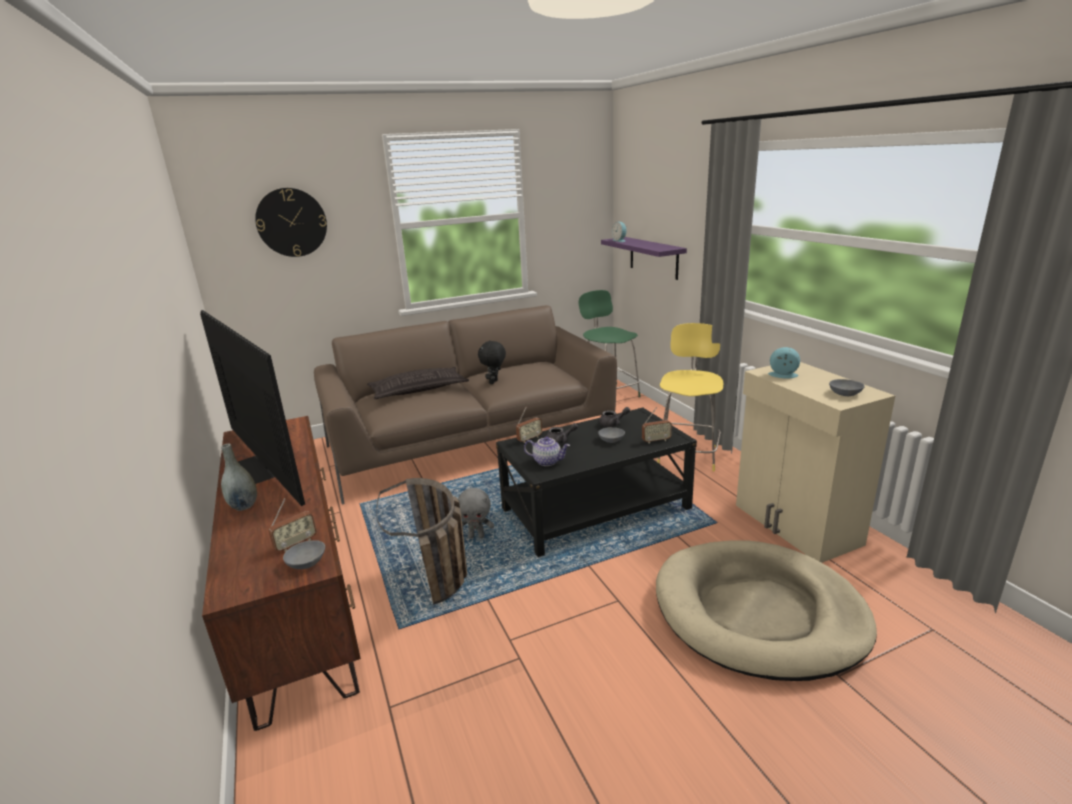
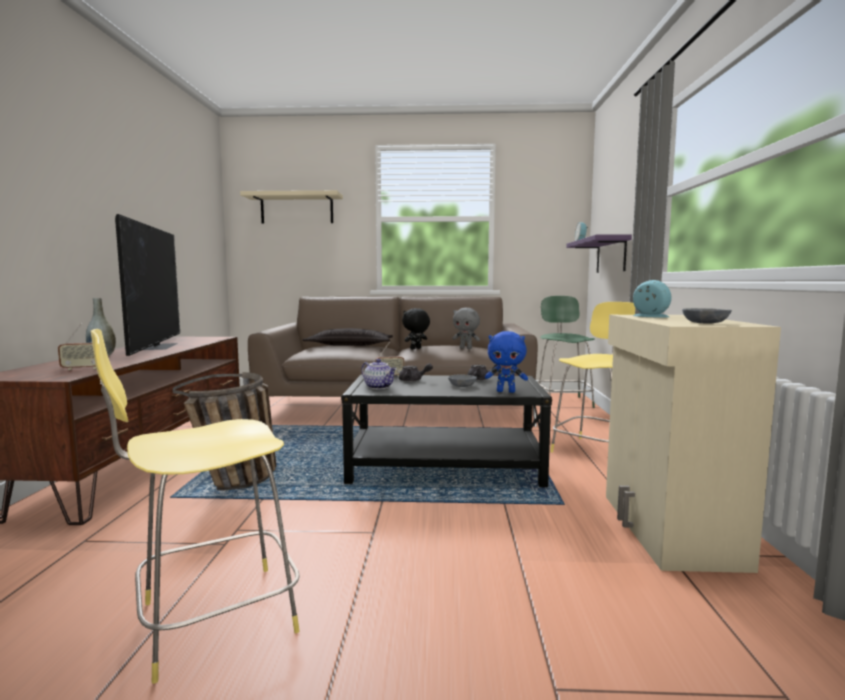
camera: 25 degrees right, 15 degrees down
wall clock [255,188,327,257] -> beige shelf [240,190,343,224]
grey bowl [283,540,325,569] -> none
grey plush toy [457,488,494,539] -> grey plush toy moved to [452,308,480,349]
radio [642,407,672,444] -> blue plush toy [485,331,528,393]
beige dog bed [656,540,877,681] -> none
none -> yellow stool [91,329,299,684]

